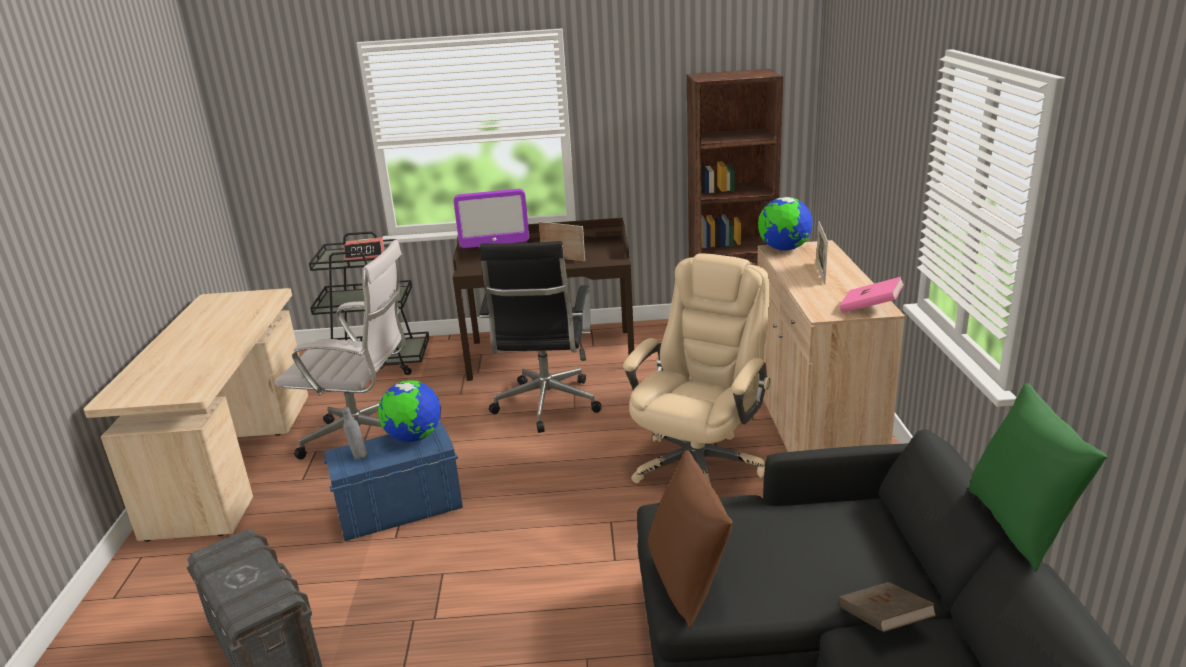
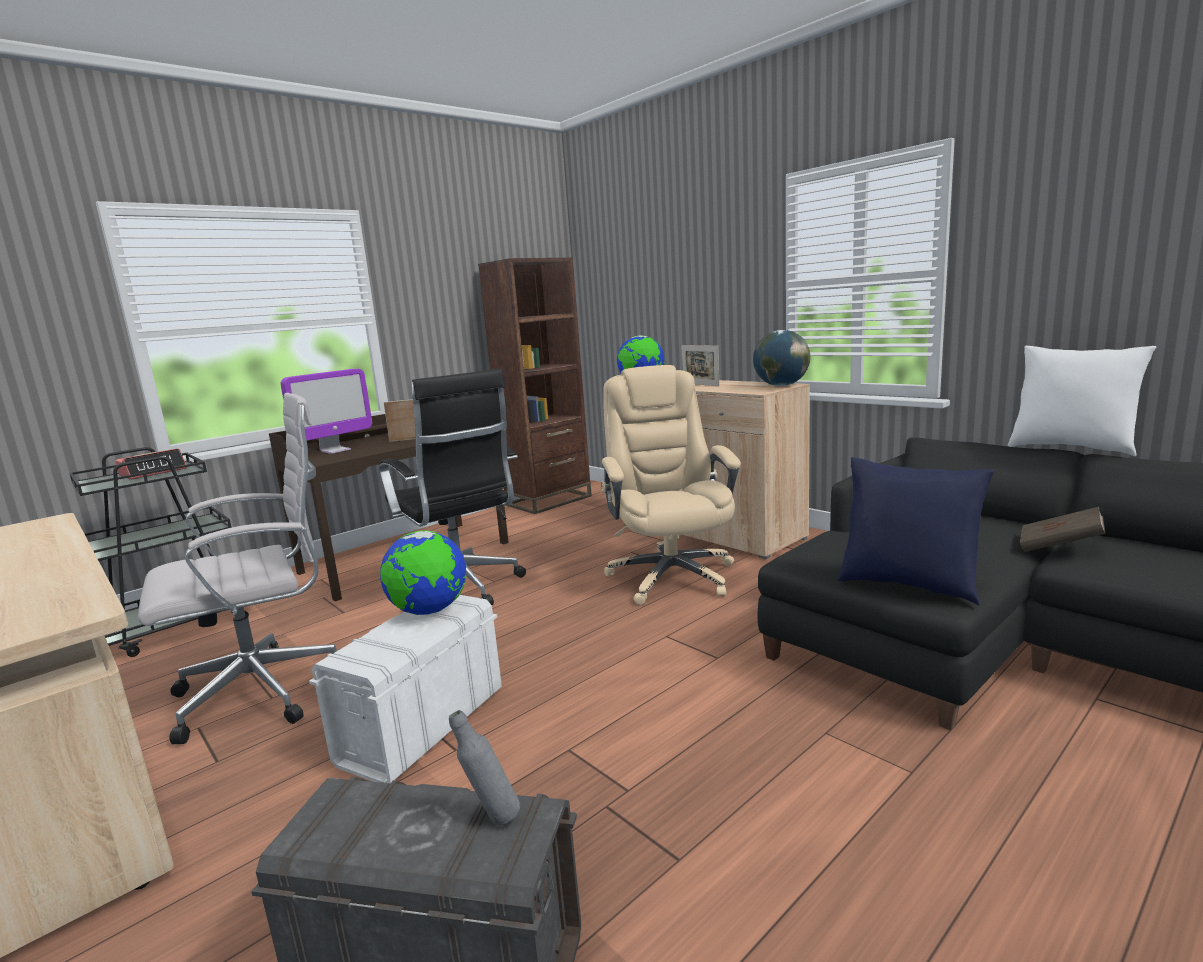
camera: 40 degrees left, 10 degrees down
blue storage box [324,422,463,541] -> white storage box [309,595,502,783]
grey bottle [342,407,368,460] -> grey bottle moved to [449,710,520,826]
brown pillow [648,450,733,629] -> blue pillow [838,457,995,605]
pink book [839,277,904,313] -> globe [753,330,810,386]
green pillow [969,383,1107,572] -> white pillow [1008,346,1156,457]

